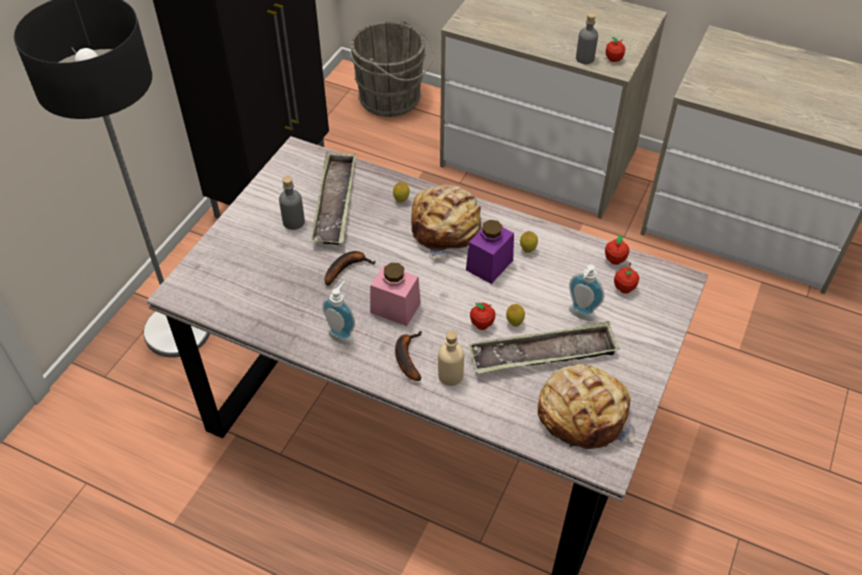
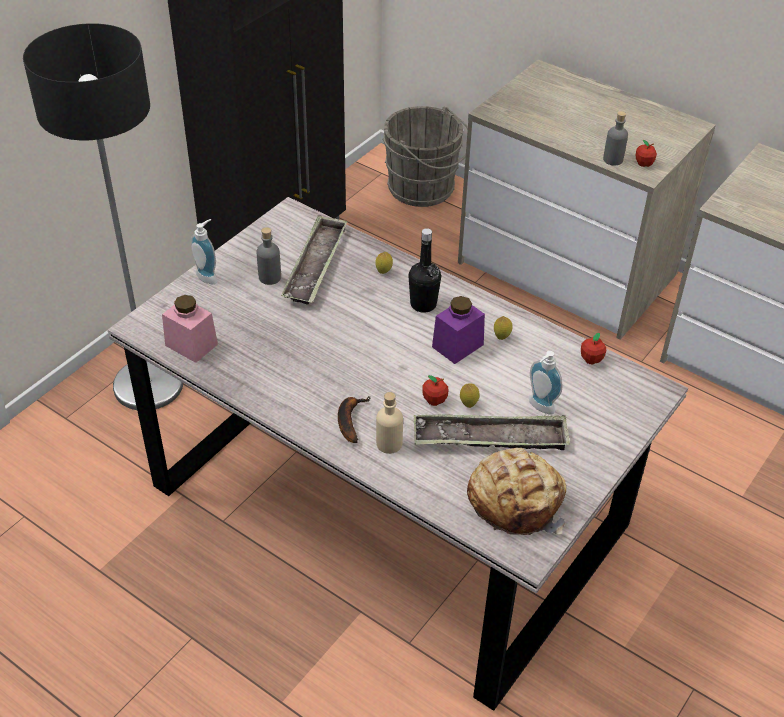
camera: 10 degrees right, 5 degrees down
soap dispenser [322,281,355,345] -> soap dispenser moved to [191,219,217,284]
banana [325,251,376,286] -> none
pink jar [370,263,421,326] -> pink jar moved to [162,295,218,363]
bread [411,185,481,259] -> black bottle [408,228,441,313]
apple [614,262,640,294] -> none

